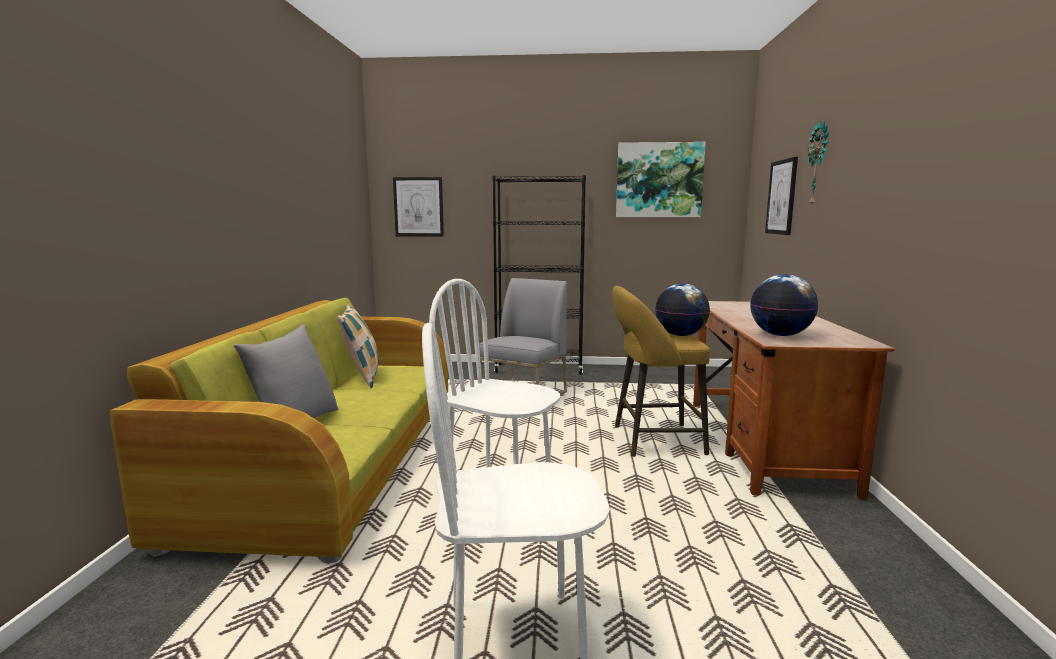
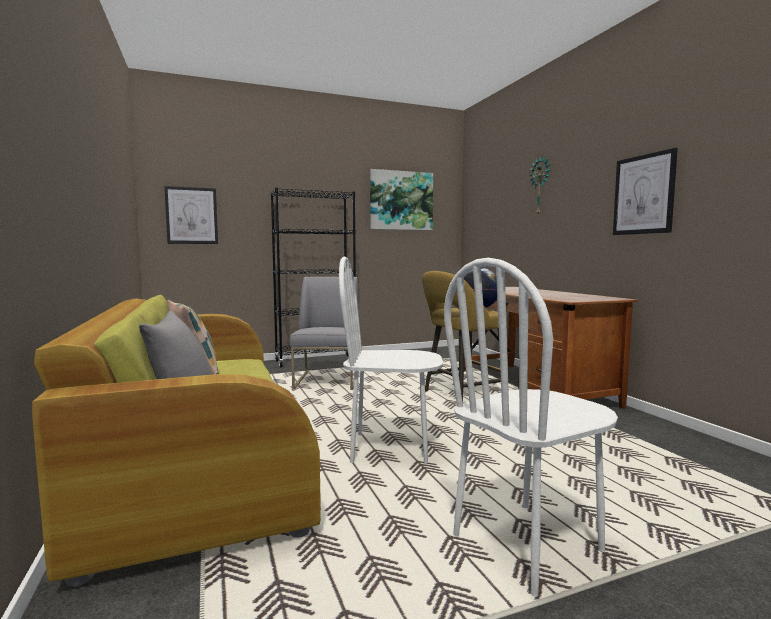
camera: 25 degrees left, 5 degrees down
globe [750,274,818,336] -> none
picture [765,157,798,235] -> picture moved to [613,147,678,235]

